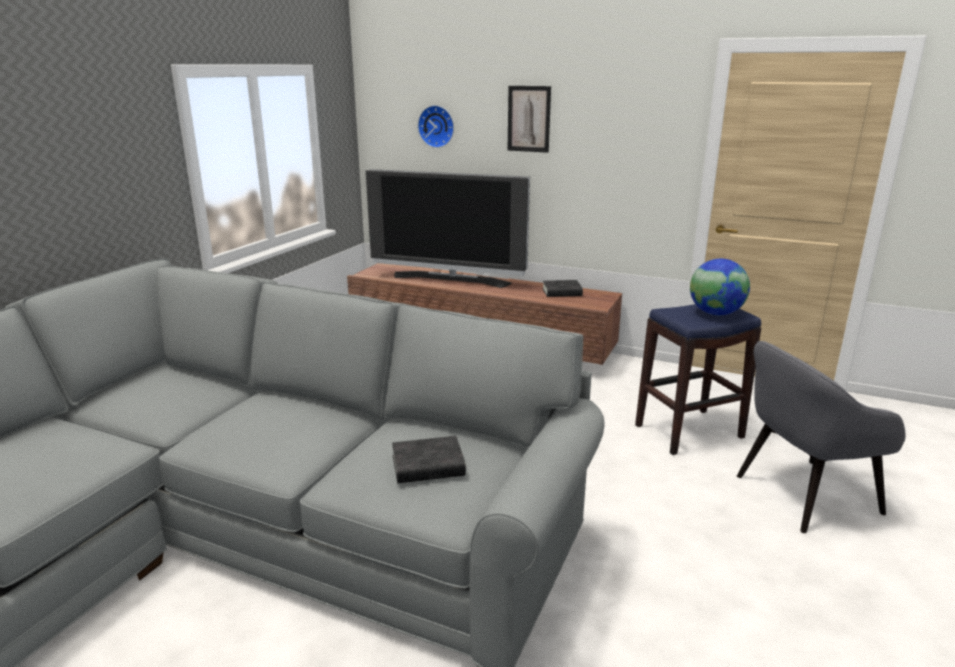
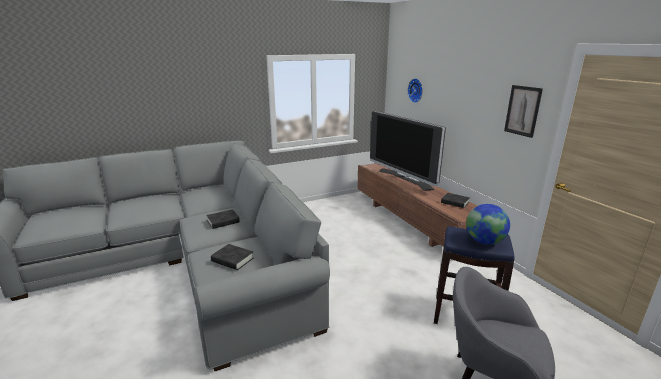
camera: 40 degrees right, 0 degrees up
picture [508,86,551,153] -> picture moved to [504,85,543,138]
none -> black book [206,209,240,229]

